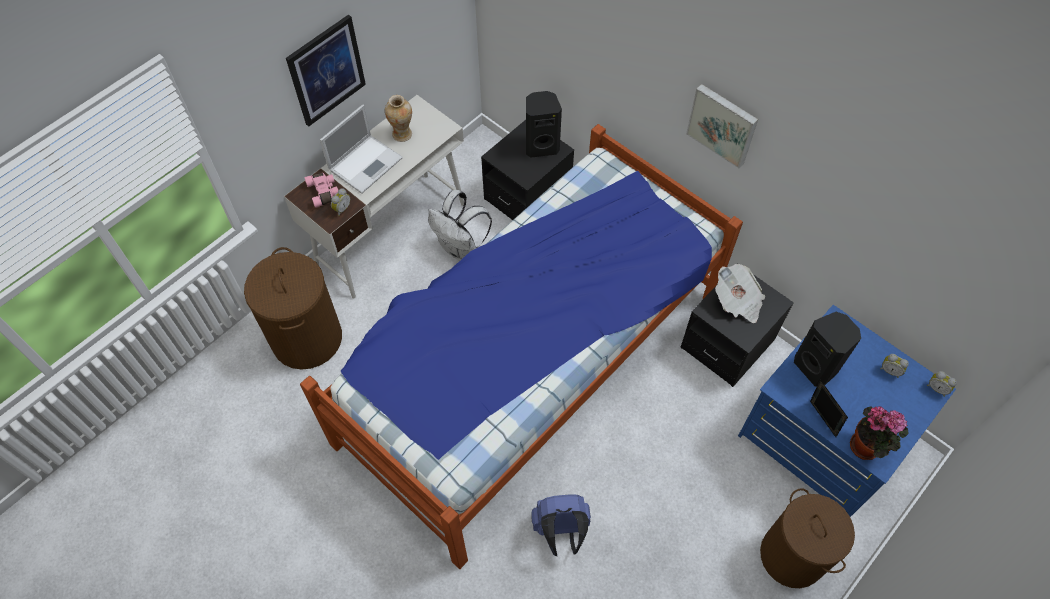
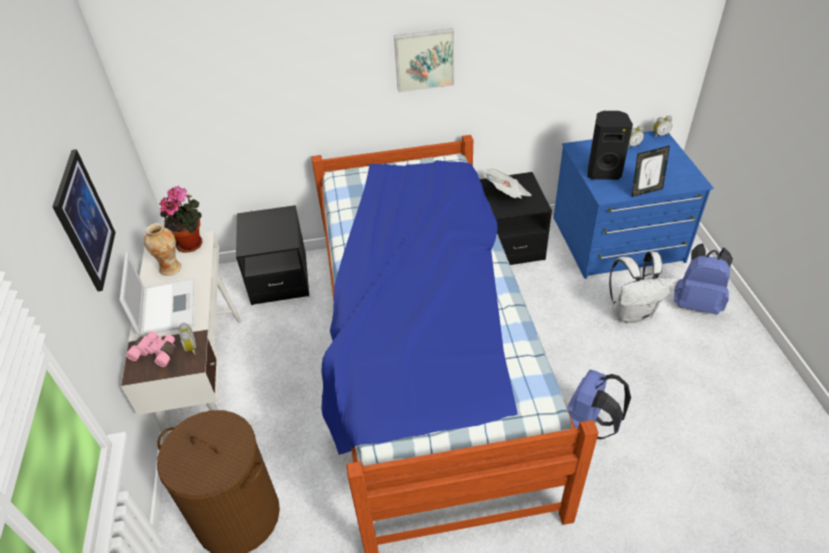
camera: 50 degrees left, 15 degrees down
white backpack [428,190,492,261] -> white backpack moved to [609,252,676,323]
black speaker [526,91,562,157] -> none
brown laundry basket [760,488,855,588] -> blue backpack [674,243,733,314]
picture frame [810,380,848,437] -> picture frame turned 150 degrees clockwise [632,146,670,197]
potted plant [850,406,909,460] -> potted plant moved to [159,186,202,253]

